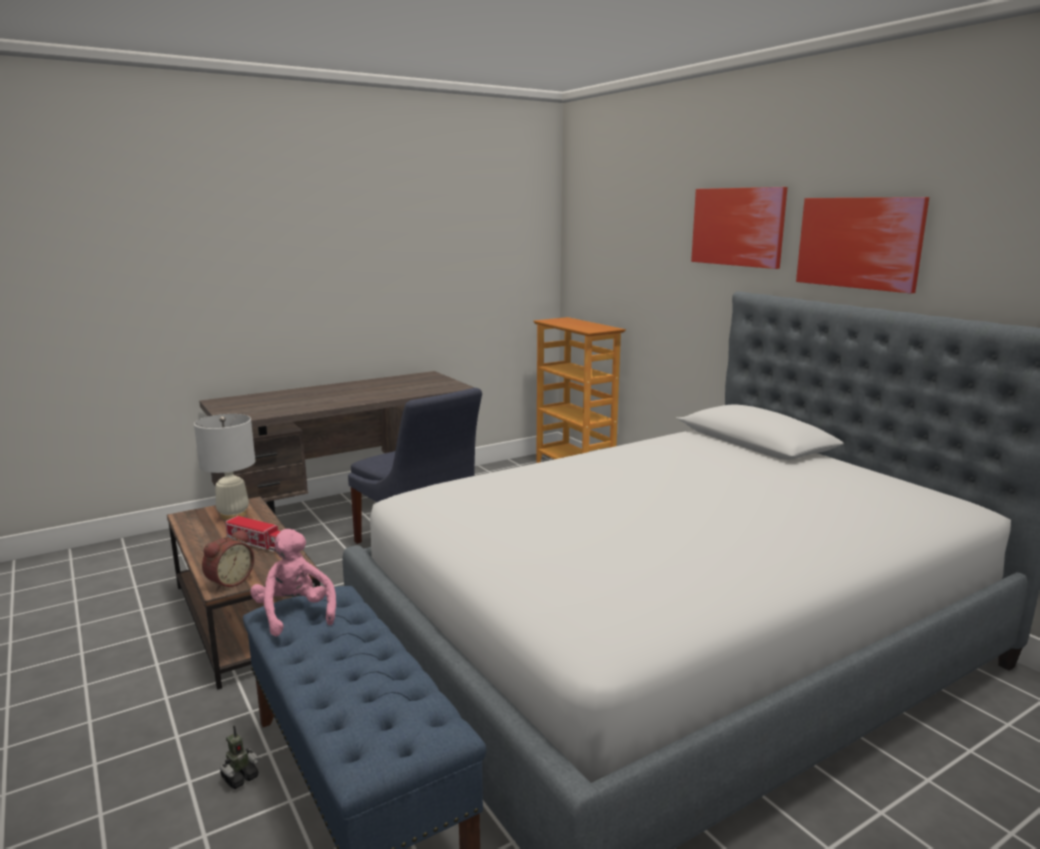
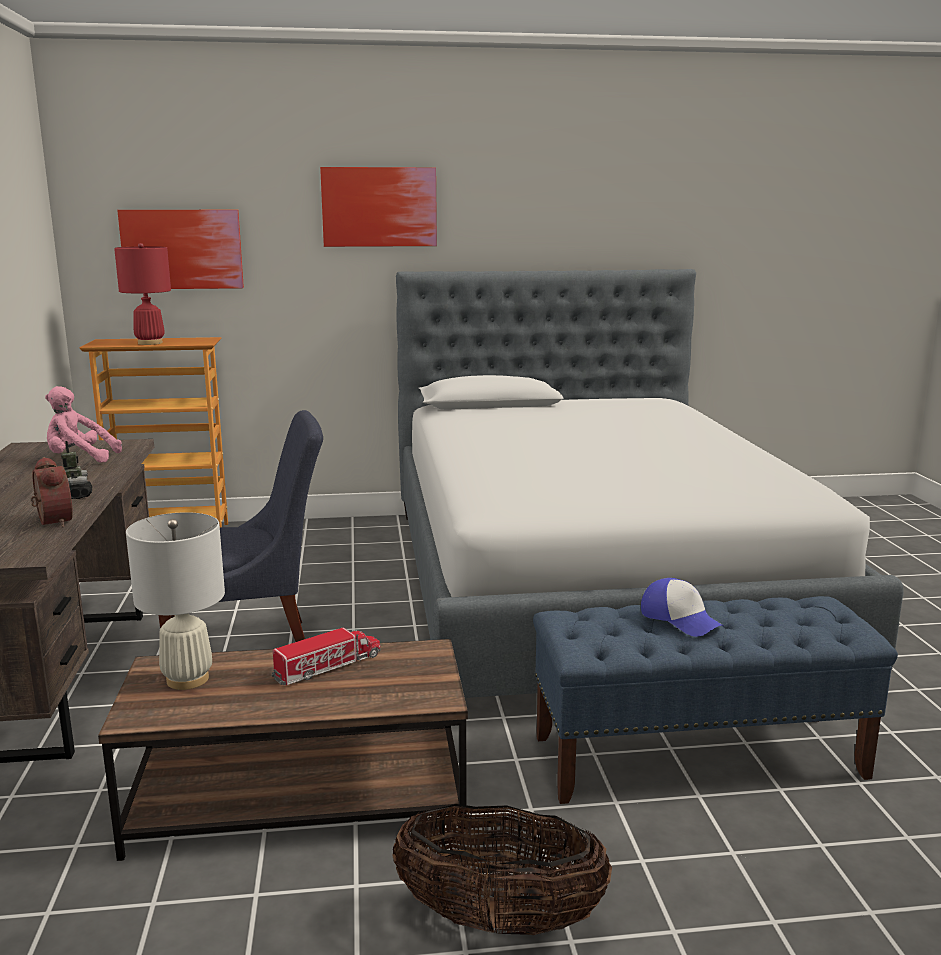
camera: 65 degrees left, 0 degrees up
alarm clock [202,530,254,591] -> alarm clock moved to [31,457,73,527]
toy robot [220,725,259,789] -> toy robot moved to [61,441,92,499]
pink plush toy [250,529,336,636] -> pink plush toy moved to [45,386,122,463]
picture [796,197,929,294] -> picture moved to [117,210,244,289]
none -> red table lamp [114,243,171,345]
none -> basket [392,804,612,935]
none -> cap [641,578,724,637]

